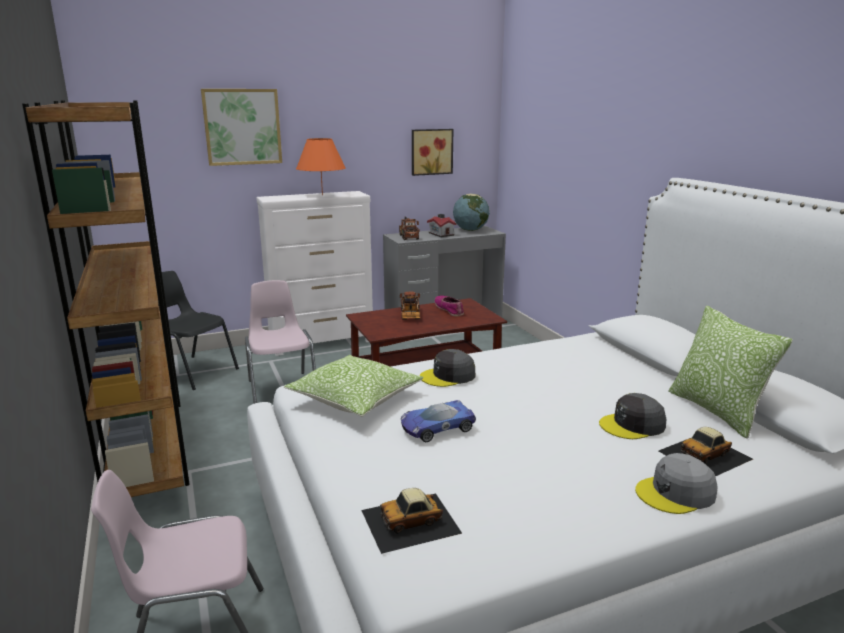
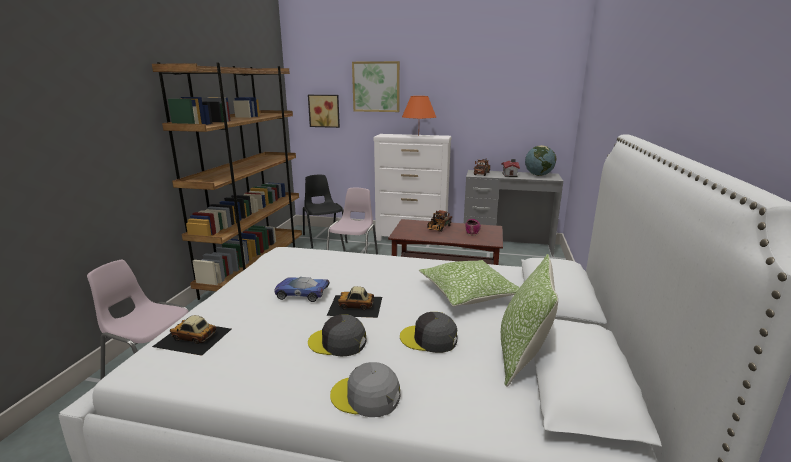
camera: 35 degrees right, 0 degrees up
pillow [284,355,424,417] -> pillow moved to [419,260,520,307]
picture [412,129,453,176] -> picture moved to [308,95,340,128]
grey cap [420,349,475,387] -> grey cap moved to [308,314,366,356]
toy car [659,427,753,476] -> toy car moved to [327,286,382,318]

